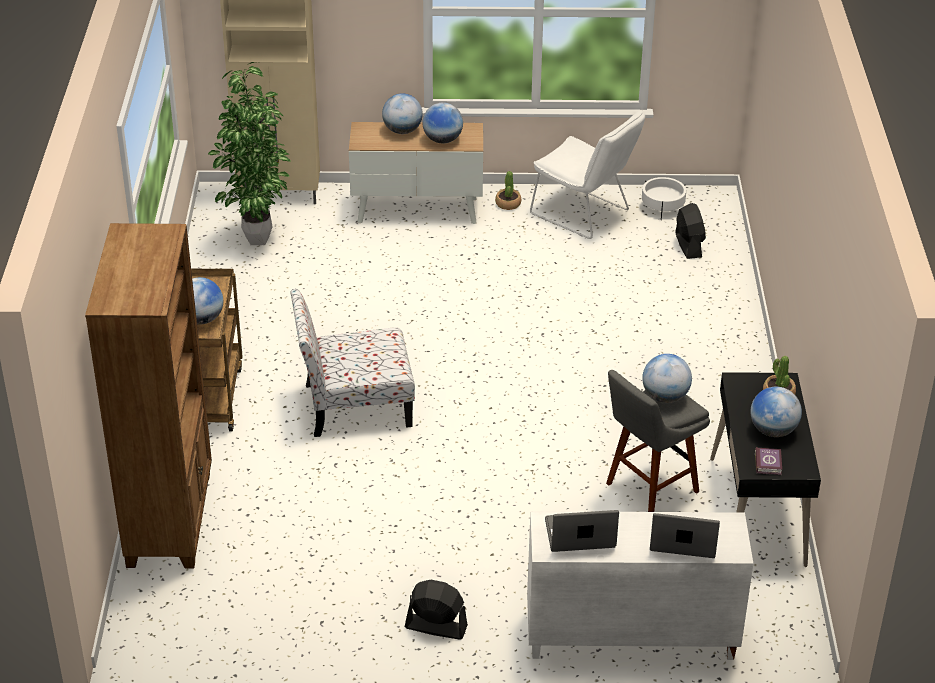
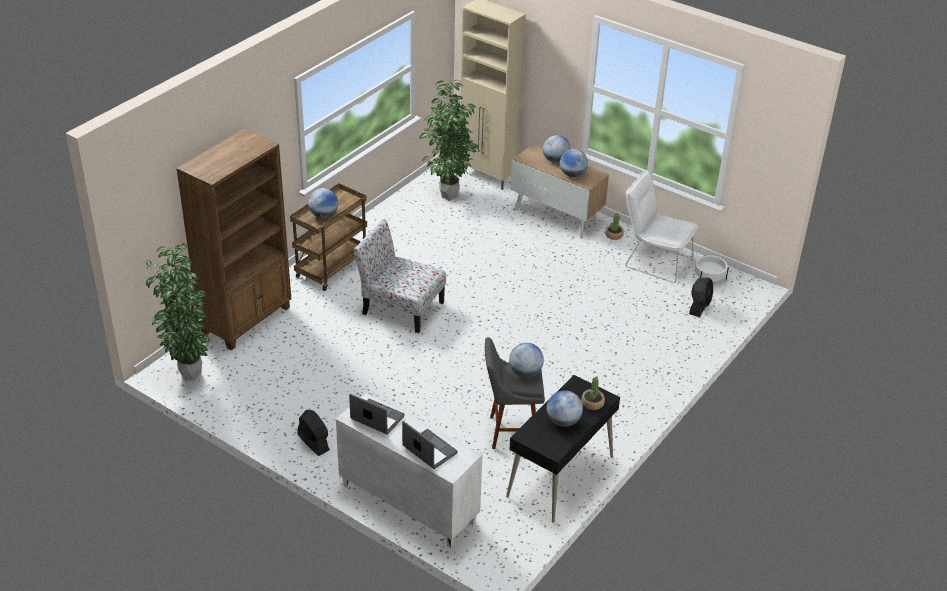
camera: 35 degrees right, 0 degrees up
white chair [530,110,645,239] -> white chair turned 135 degrees clockwise [625,170,698,283]
book [755,447,782,475] -> none
none -> potted plant [146,243,210,380]

